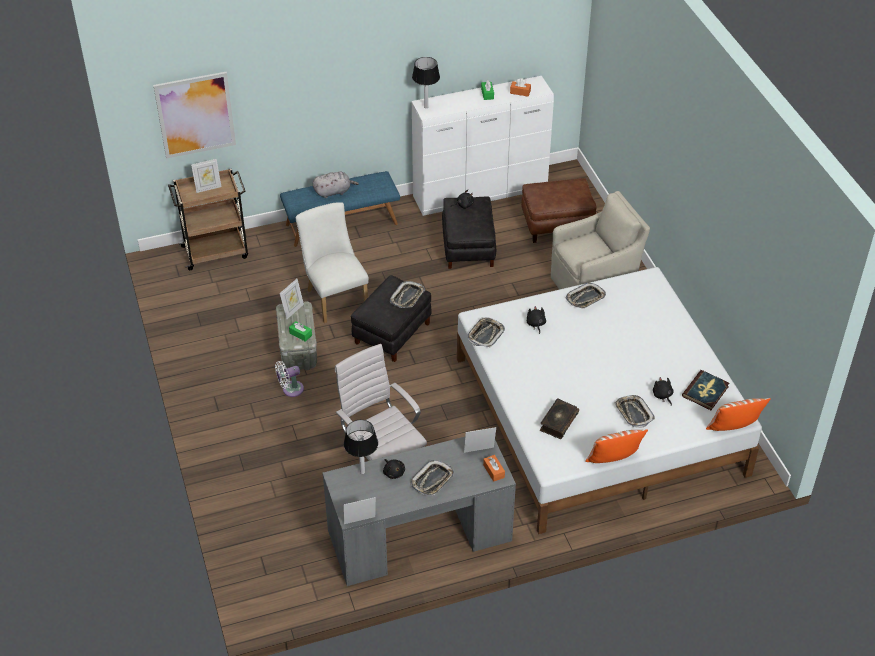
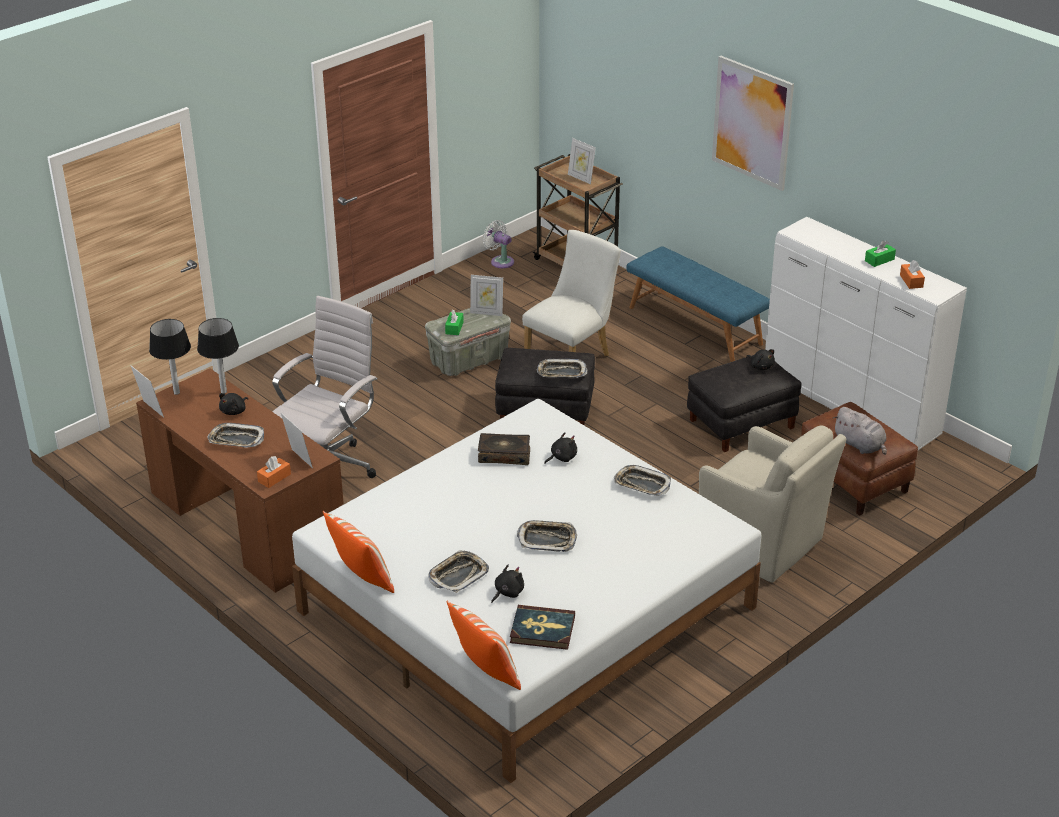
camera: 65 degrees right, 10 degrees down
picture [153,72,236,159] -> picture moved to [712,56,794,191]
white fan [275,361,304,397] -> white fan moved to [483,220,514,268]
grey plush toy [313,172,359,198] -> grey plush toy moved to [833,407,887,455]
grey desk [322,437,516,586] -> brown desk [136,368,344,593]
table lamp [412,57,440,108] -> table lamp moved to [149,319,191,395]
tray [468,317,505,347] -> tray moved to [517,520,577,552]
book [540,398,579,439] -> book moved to [478,433,530,465]

